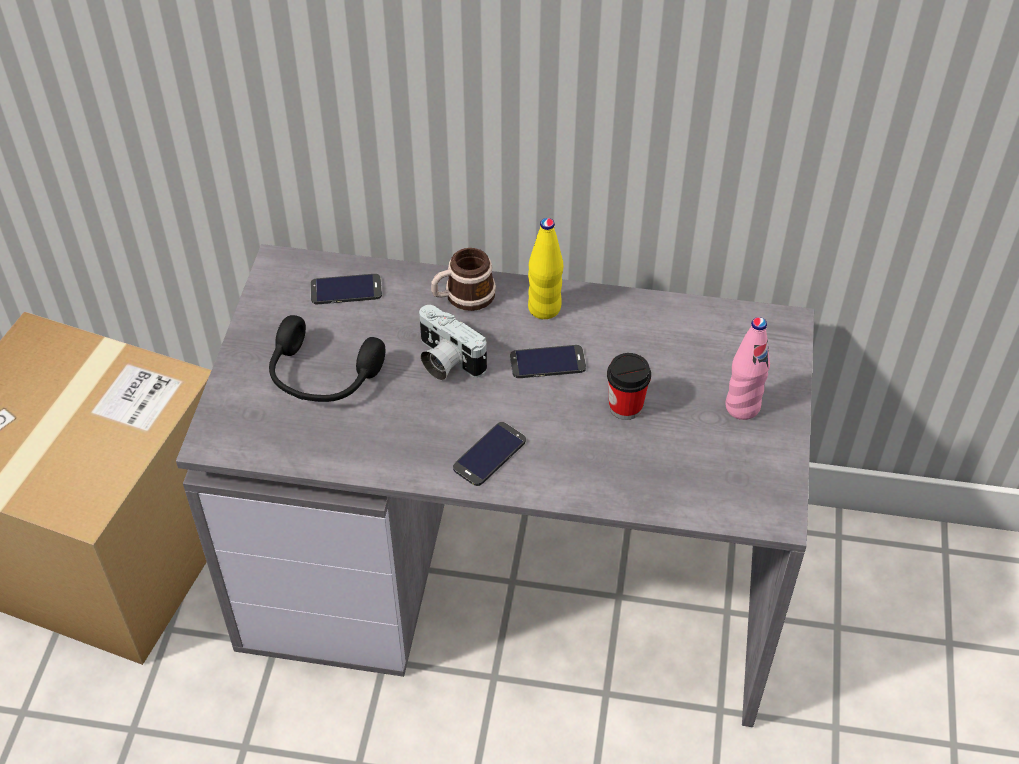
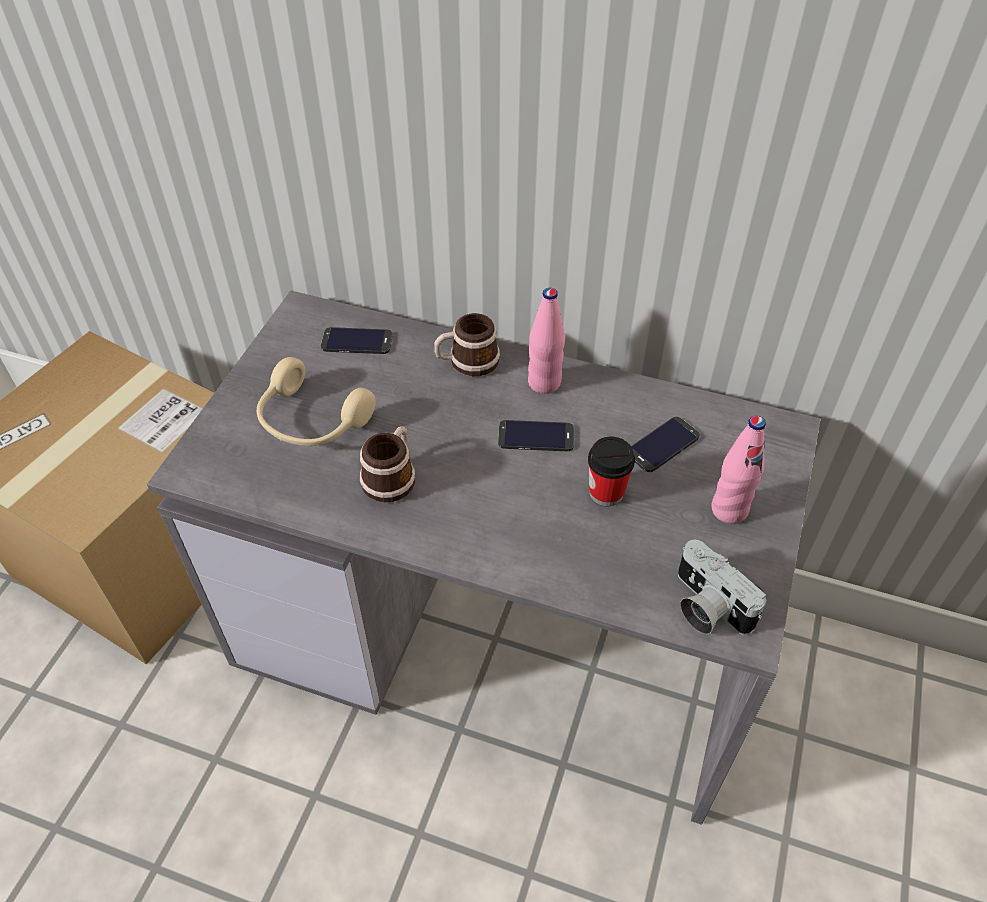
camera: 10 degrees right, 0 degrees up
black headphones [269,315,386,402] -> beige headphones [257,357,376,446]
camera [419,305,487,381] -> camera moved to [678,540,766,635]
phone [453,422,526,486] -> phone moved to [631,417,700,472]
yellow bottle [528,218,563,319] -> pink bottle [528,288,565,394]
none -> mug [360,426,415,502]

